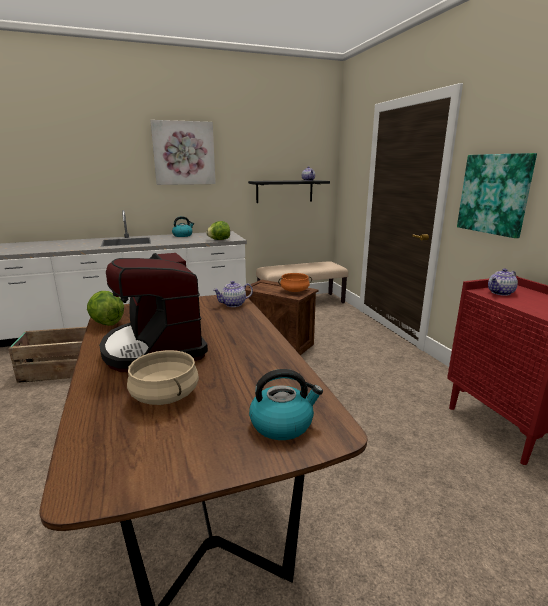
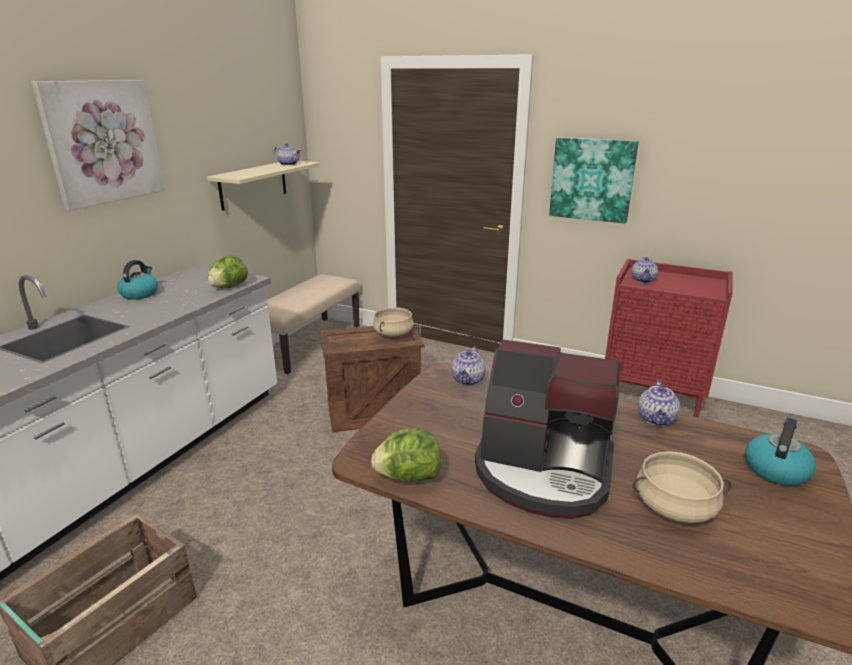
camera: 45 degrees left, 5 degrees up
black shelf [248,180,330,203] -> beige shelf [207,161,320,211]
orange cooking pot [278,273,312,292] -> beige cooking pot [373,307,414,337]
none -> teapot [638,380,680,426]

